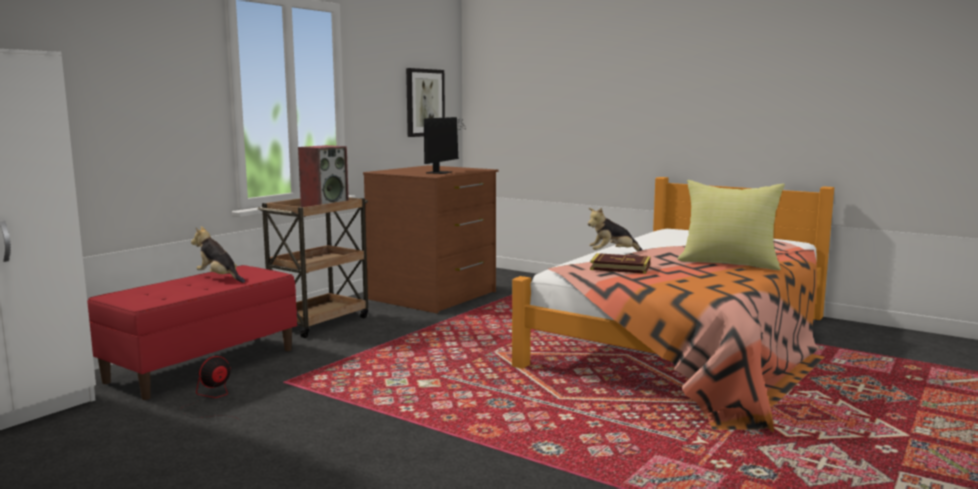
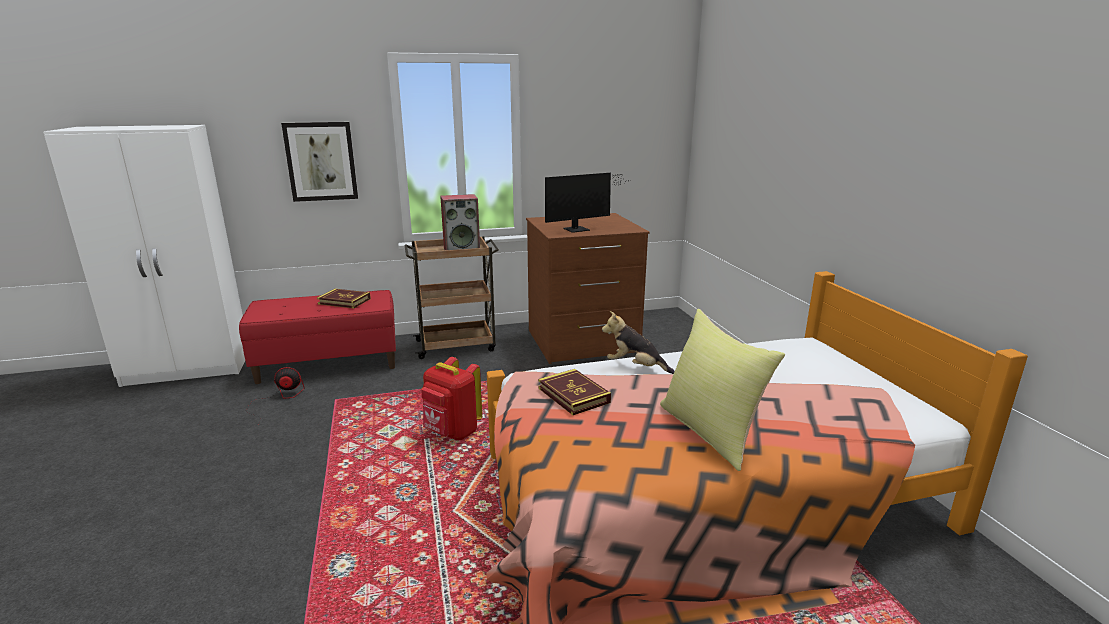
camera: 40 degrees right, 10 degrees up
plush toy [191,226,245,283] -> book [317,289,371,308]
picture [406,68,445,137] -> picture moved to [281,122,358,202]
none -> red backpack [421,357,482,441]

